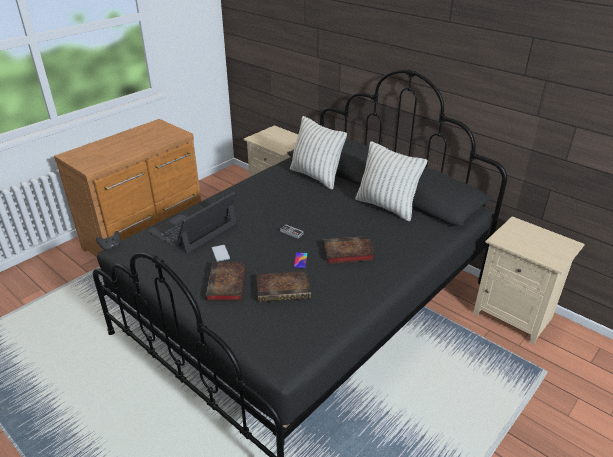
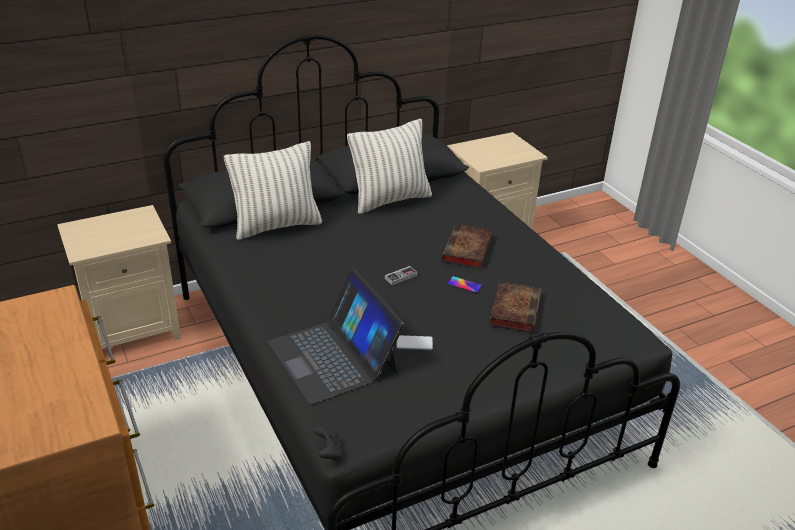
camera: 70 degrees left, 0 degrees up
book [205,262,246,301] -> none

